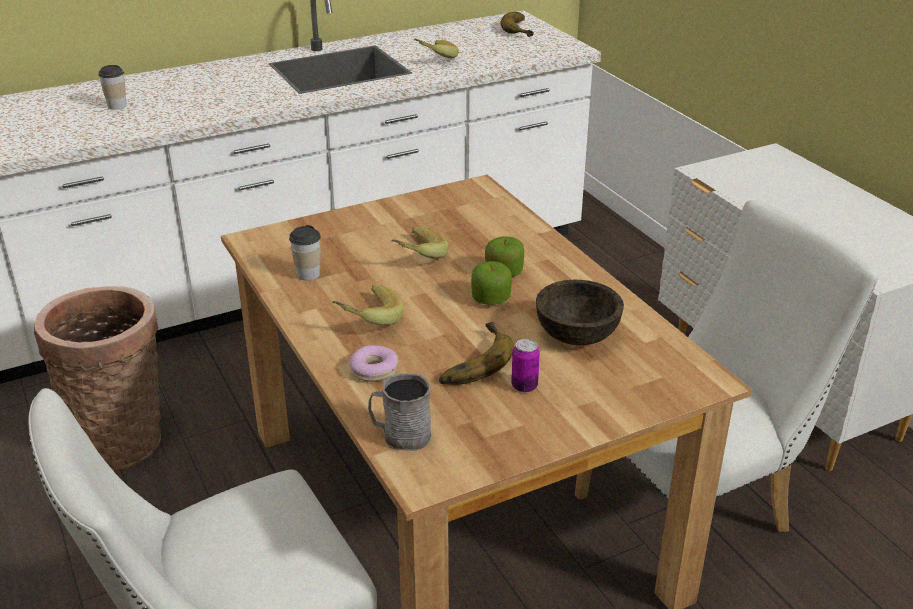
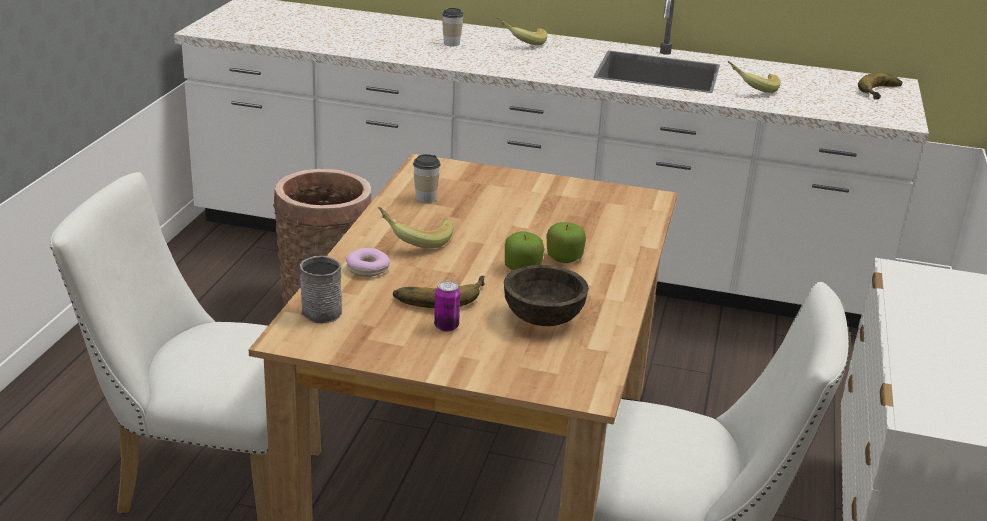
camera: 40 degrees right, 5 degrees down
banana [391,227,449,258] -> banana moved to [497,17,547,45]

